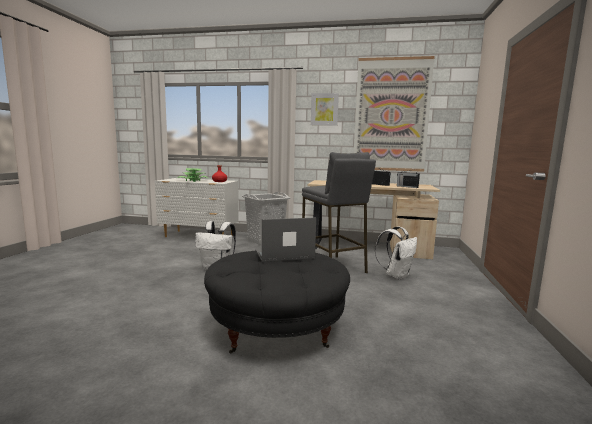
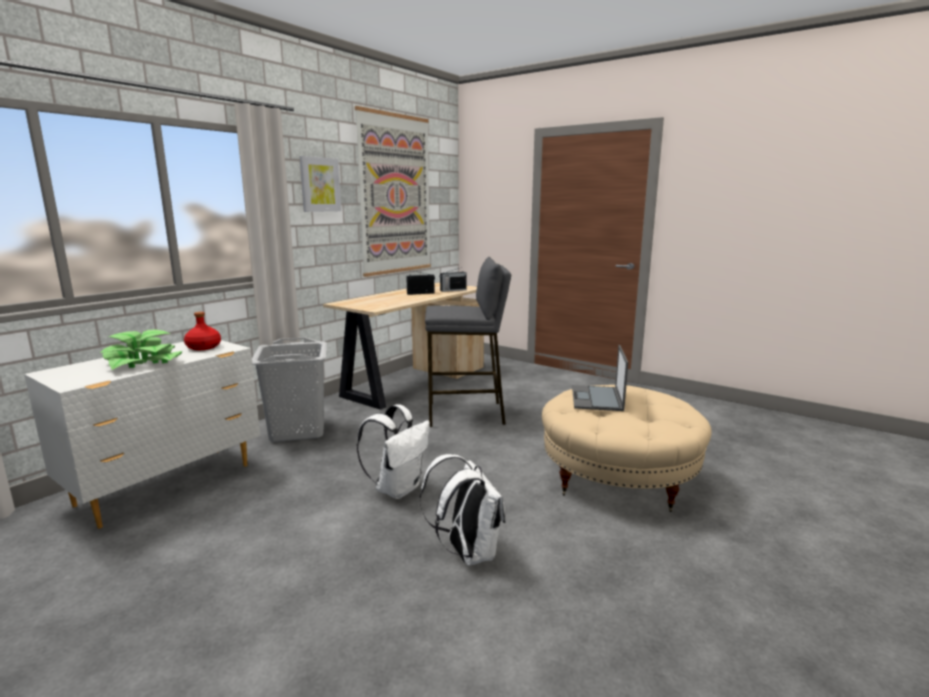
camera: 65 degrees left, 5 degrees up
black ottoman [204,251,350,353] -> beige ottoman [542,385,712,512]
white backpack [375,226,417,280] -> white backpack moved to [420,454,505,566]

